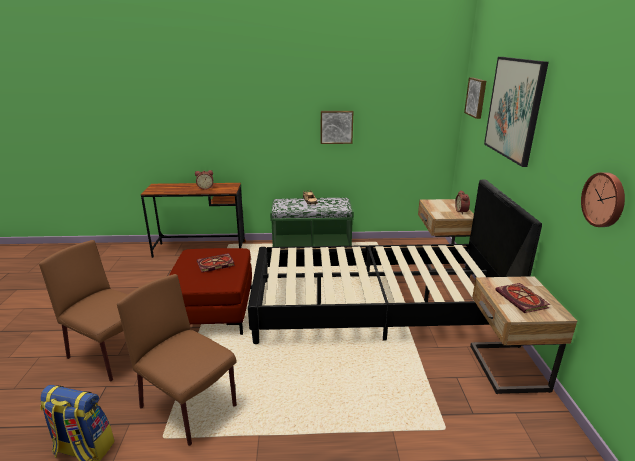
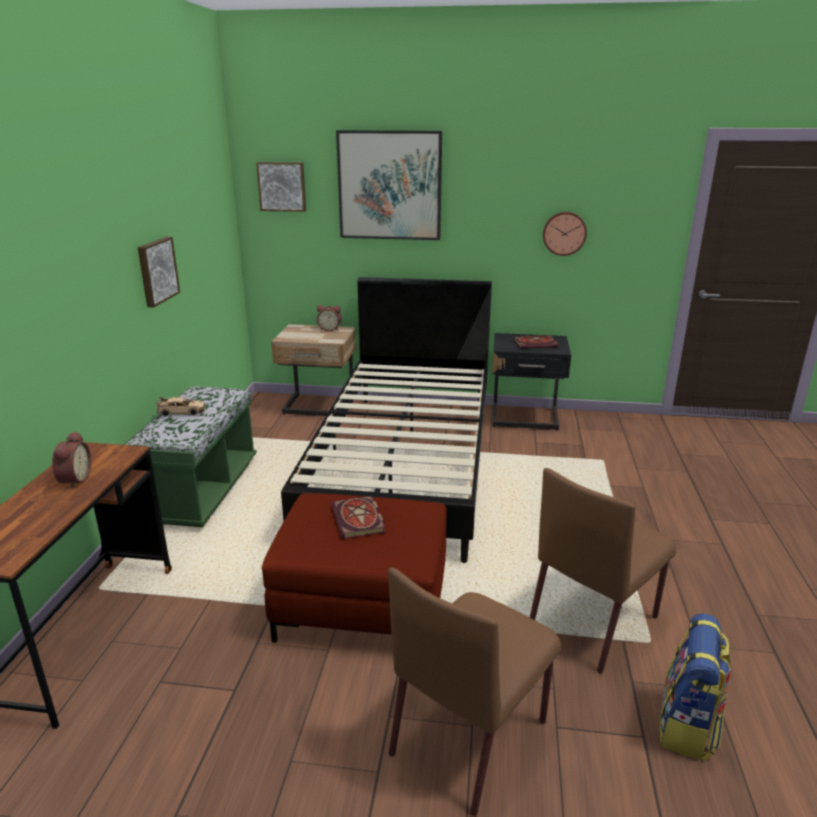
camera: 80 degrees left, 0 degrees up
beige nightstand [470,276,577,394] -> black nightstand [492,333,571,431]

